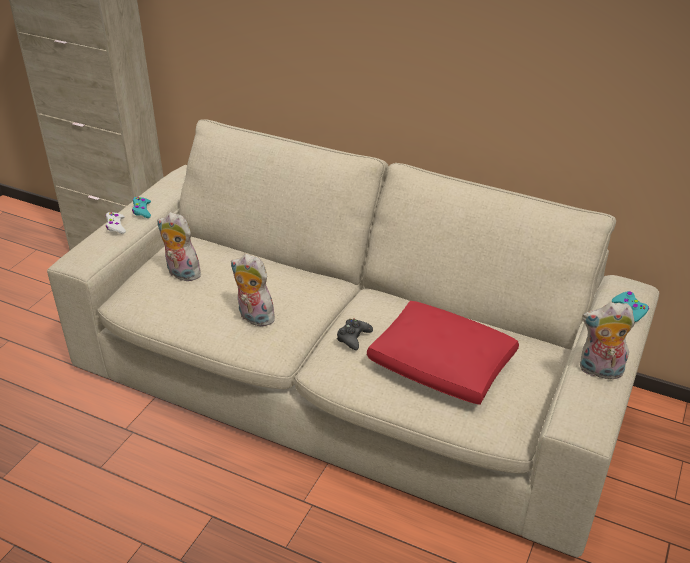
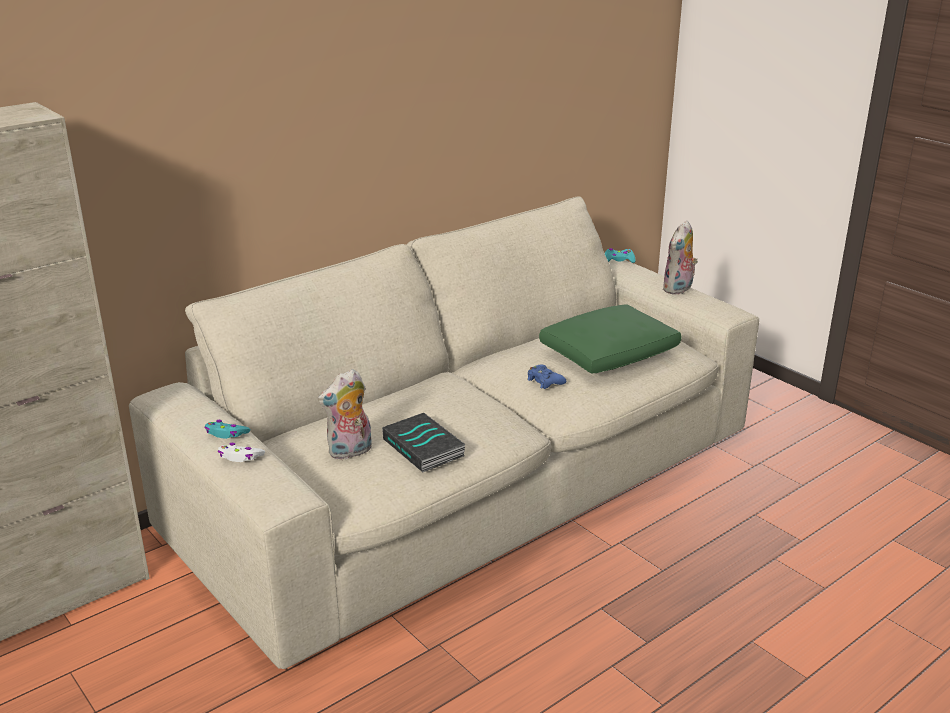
camera: 65 degrees left, 10 degrees down
plush toy [231,254,275,326] -> none
black game controller [337,318,373,350] -> blue game controller [527,364,566,389]
red pillow [367,301,519,405] -> green pillow [539,304,682,374]
none -> book [382,413,466,472]

